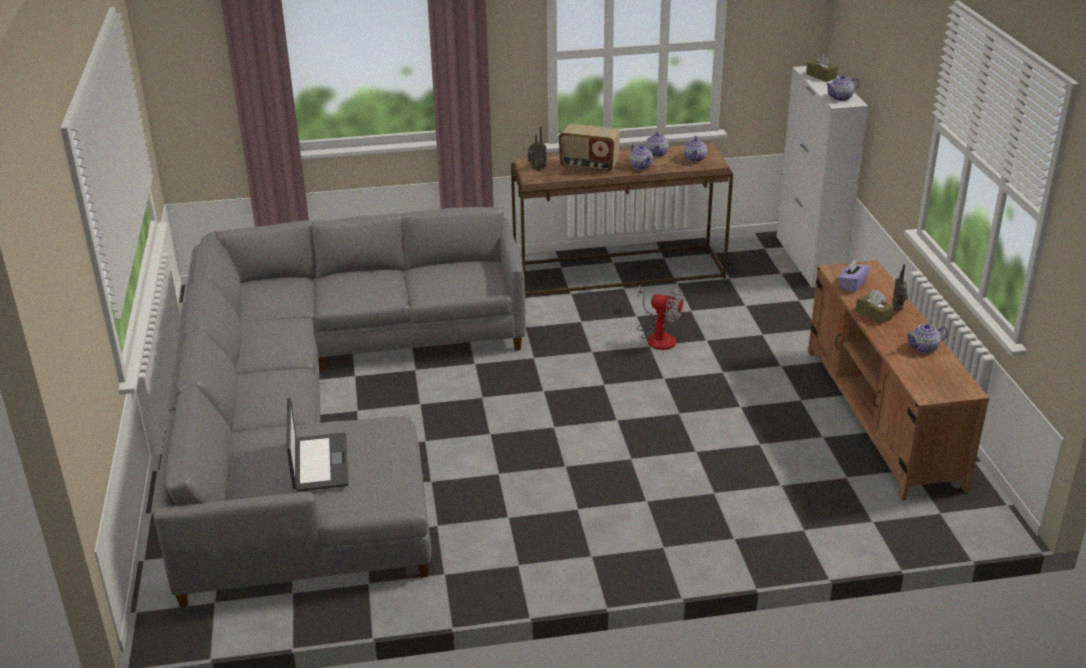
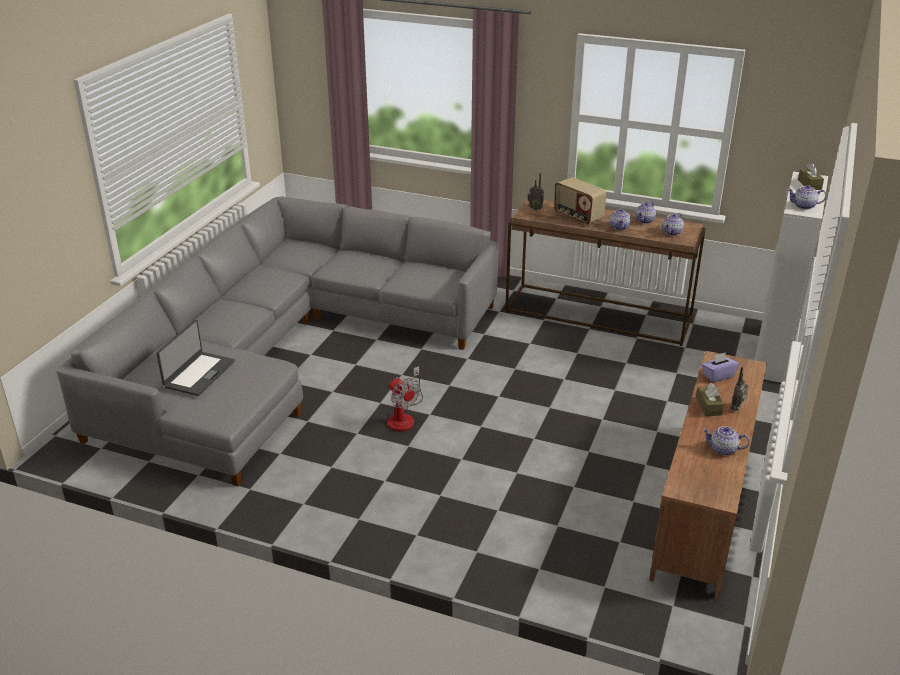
camera: 30 degrees right, 0 degrees up
fan [637,285,684,350] -> fan moved to [388,366,423,432]

